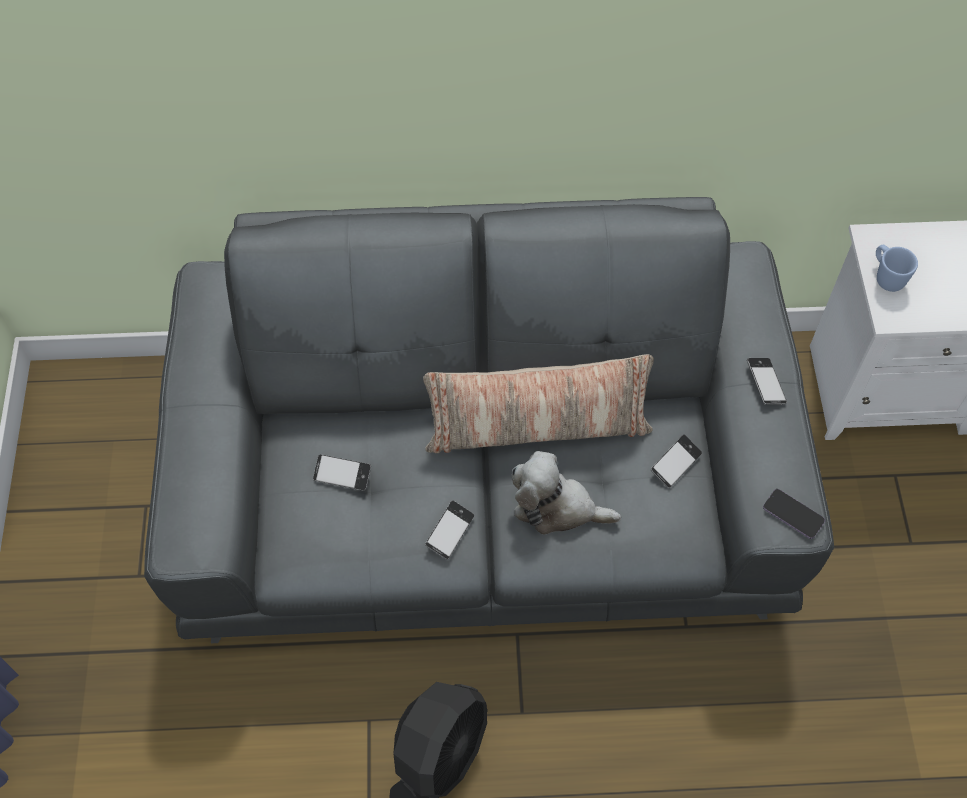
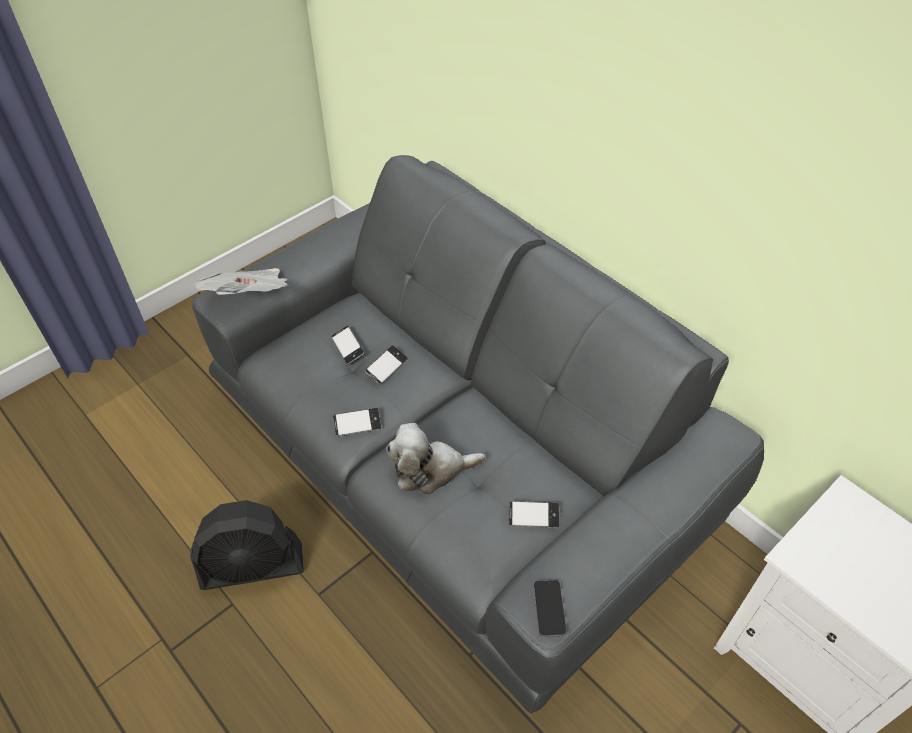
camera: 50 degrees right, 10 degrees down
pillow [423,354,654,453] -> none
plush toy [511,451,621,535] -> plush toy turned 75 degrees counterclockwise [386,423,486,495]
phone [747,358,787,405] -> phone moved to [365,345,408,385]
blue mug [876,245,918,292] -> none
none -> newspaper [194,268,288,295]

